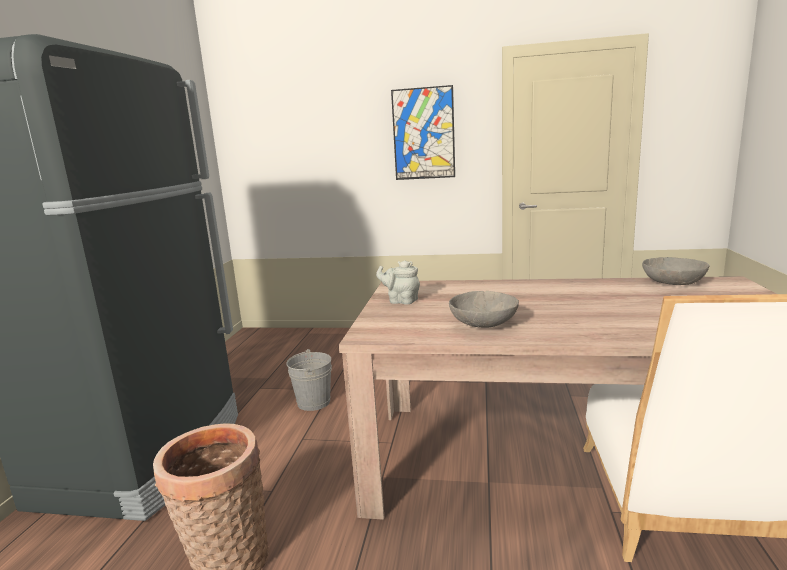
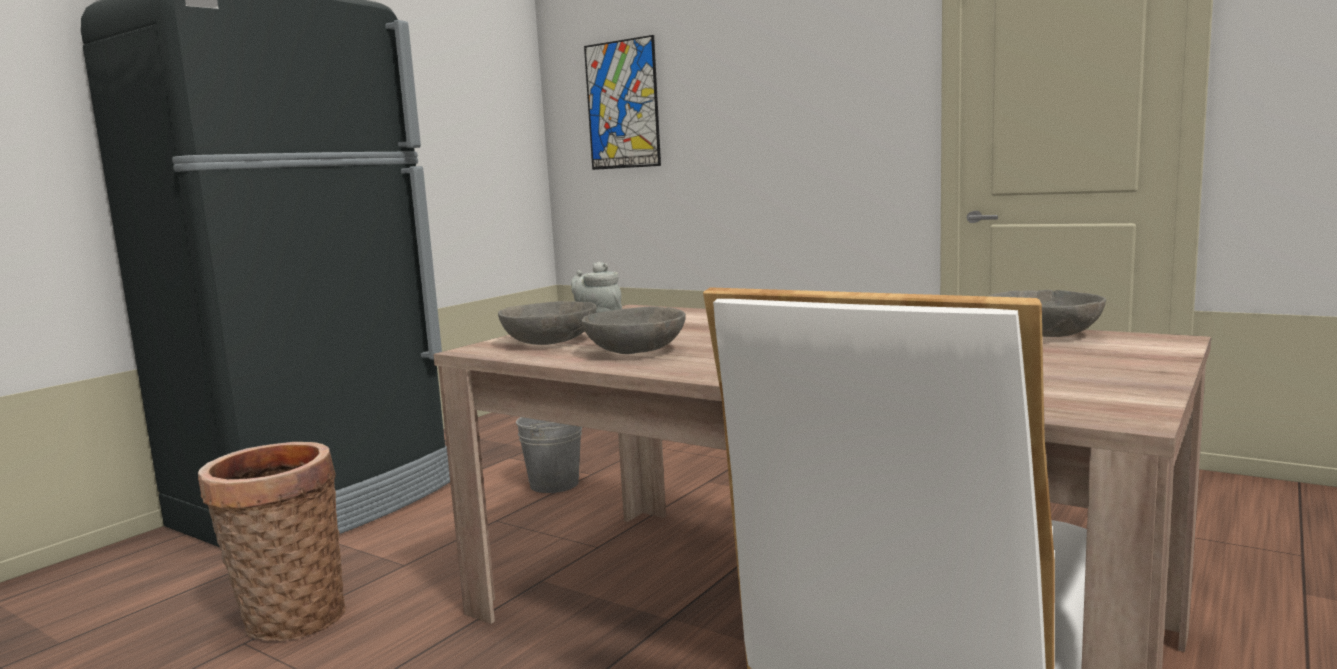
camera: 25 degrees right, 5 degrees down
picture [391,85,455,180] -> picture moved to [584,35,661,170]
none -> grey bowl [498,301,597,345]

